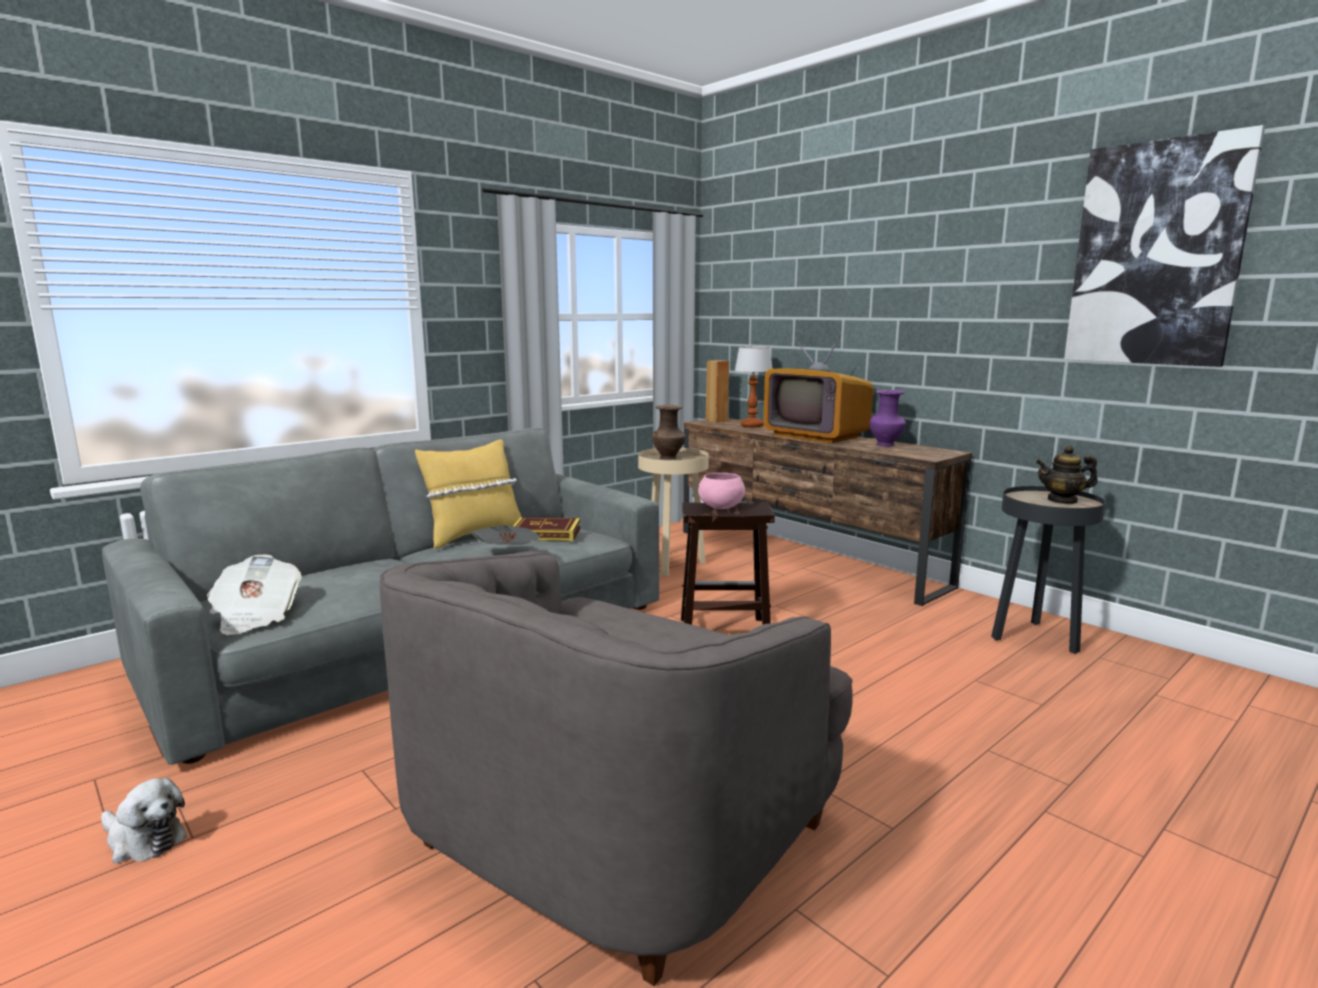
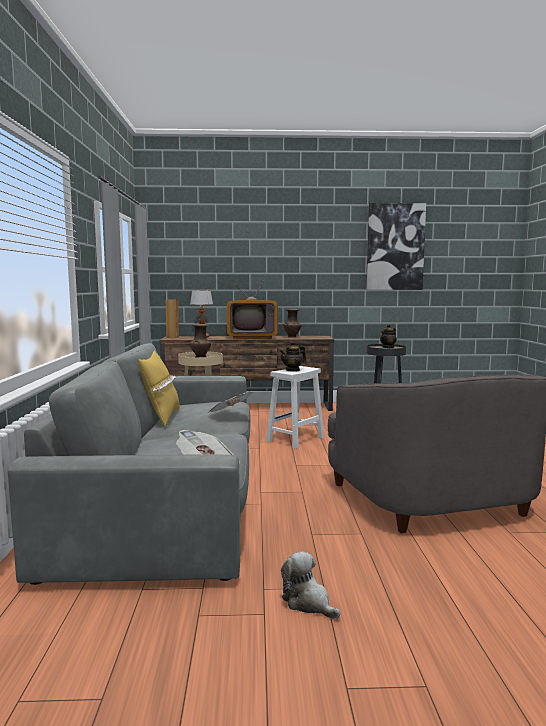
camera: 50 degrees left, 5 degrees down
plush toy [101,778,187,863] -> plush toy turned 105 degrees counterclockwise [281,552,340,619]
book [513,517,581,541] -> none
brown stool [681,502,775,625] -> white stool [266,366,324,449]
pink bowl [698,473,745,509] -> teapot [279,341,306,372]
purple vase [869,390,906,446] -> brown vase [284,309,301,337]

